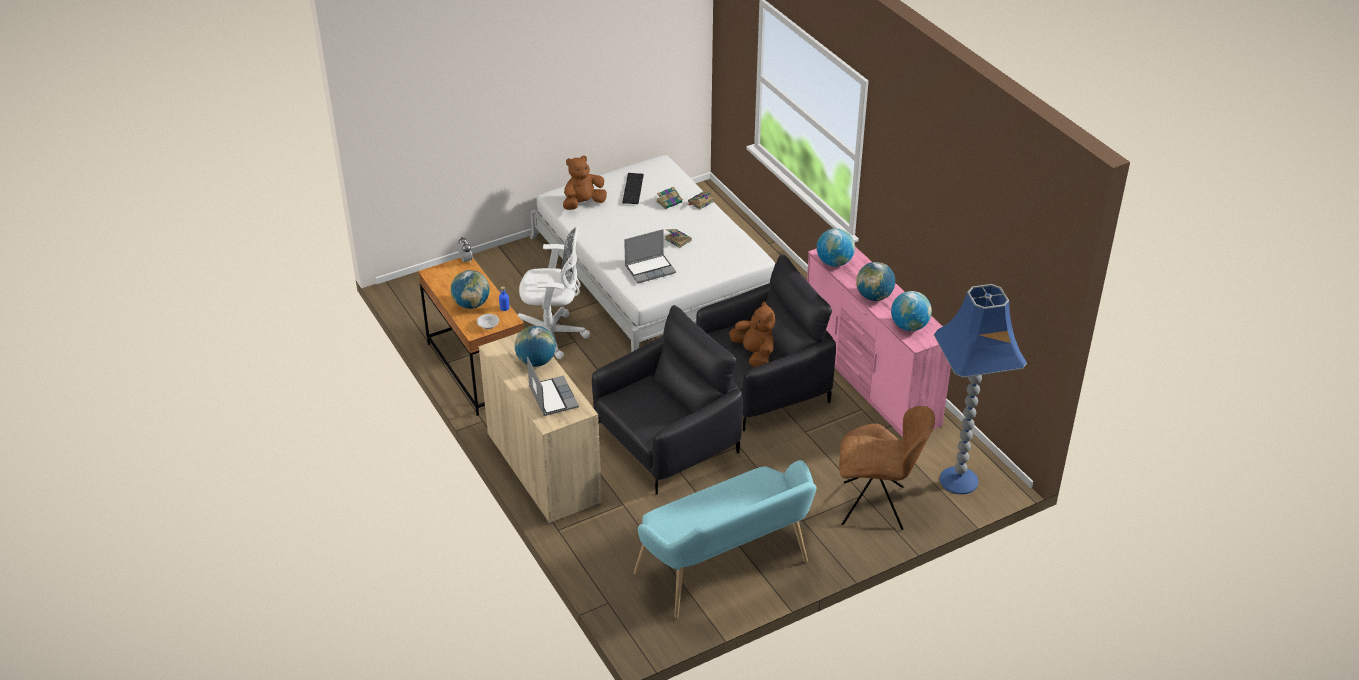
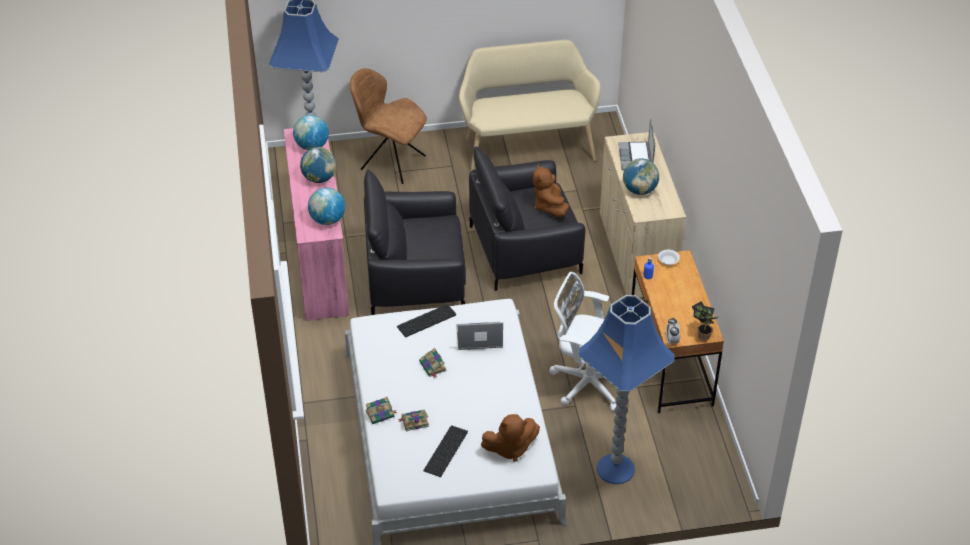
camera: 160 degrees left, 5 degrees up
globe [450,270,489,309] -> none
turquoise bench [634,460,817,619] -> beige bench [459,40,601,171]
brown plush toy [729,301,775,367] -> brown plush toy moved to [533,164,569,217]
none -> keyboard [397,304,456,337]
none -> blue floor lamp [578,295,674,484]
none -> potted plant [692,301,719,340]

